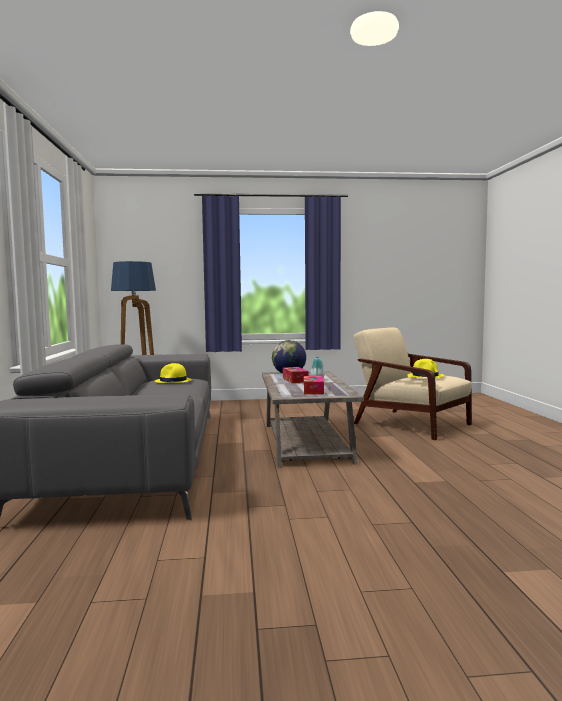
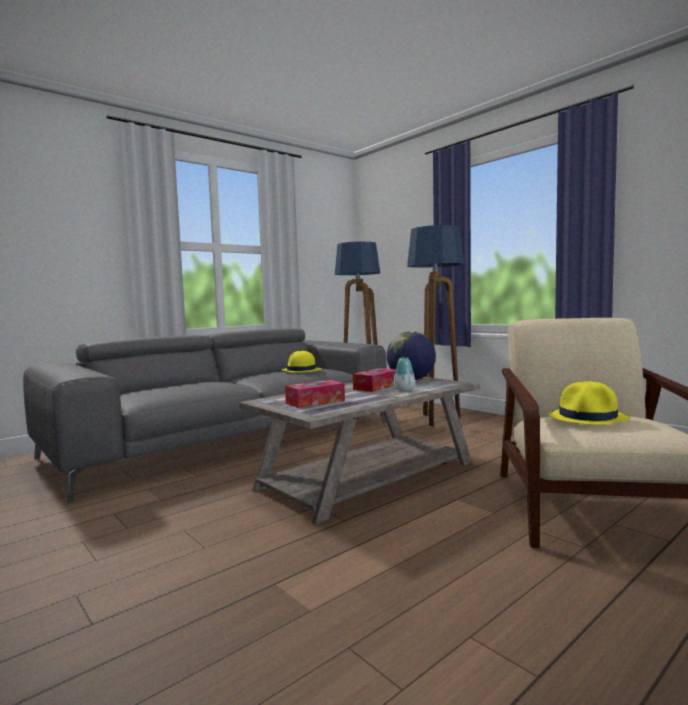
camera: 55 degrees right, 0 degrees up
none -> floor lamp [407,225,464,426]

